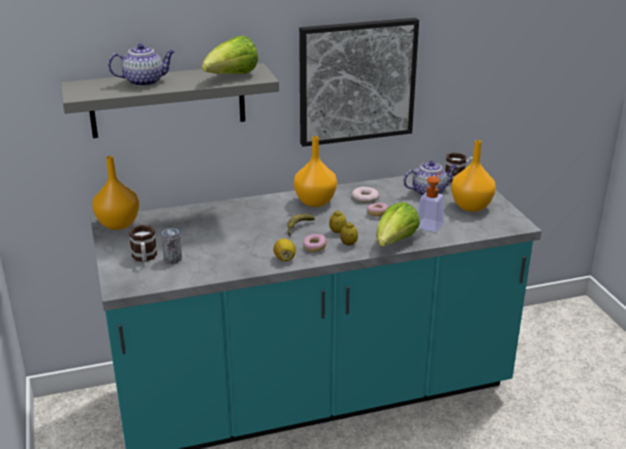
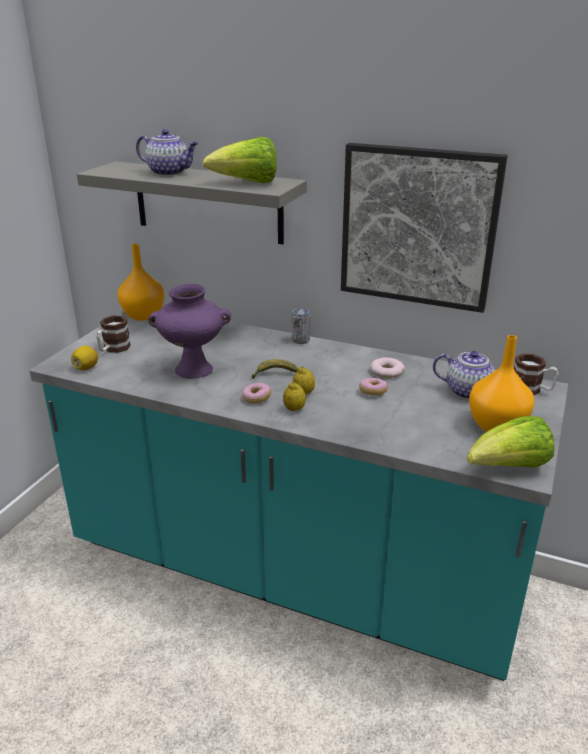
camera: 40 degrees right, 0 degrees up
can [161,228,182,264] -> can moved to [292,308,310,344]
lemon [273,239,296,261] -> lemon moved to [71,346,98,370]
orange vase [294,136,337,207] -> none
lettuce [376,202,420,246] -> lettuce moved to [467,416,555,468]
soap dispenser [418,172,444,232] -> none
none -> purple vase [148,283,231,378]

